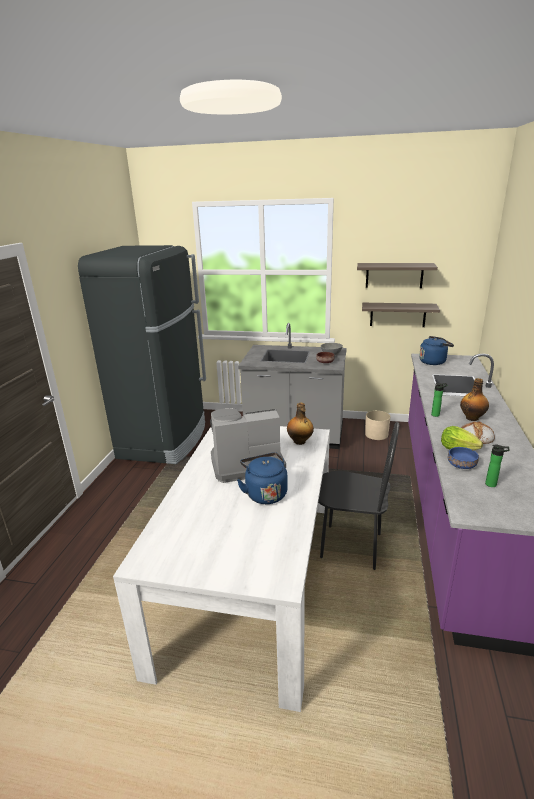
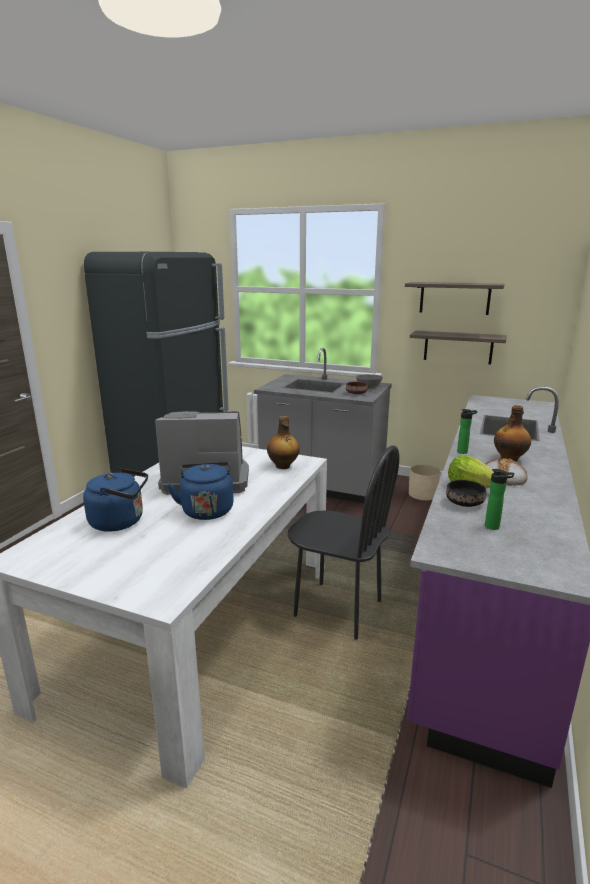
camera: 10 degrees right, 5 degrees down
blue kettle [419,336,454,365] -> blue kettle moved to [83,468,148,532]
blue bowl [448,447,479,469] -> black bowl [446,480,486,507]

